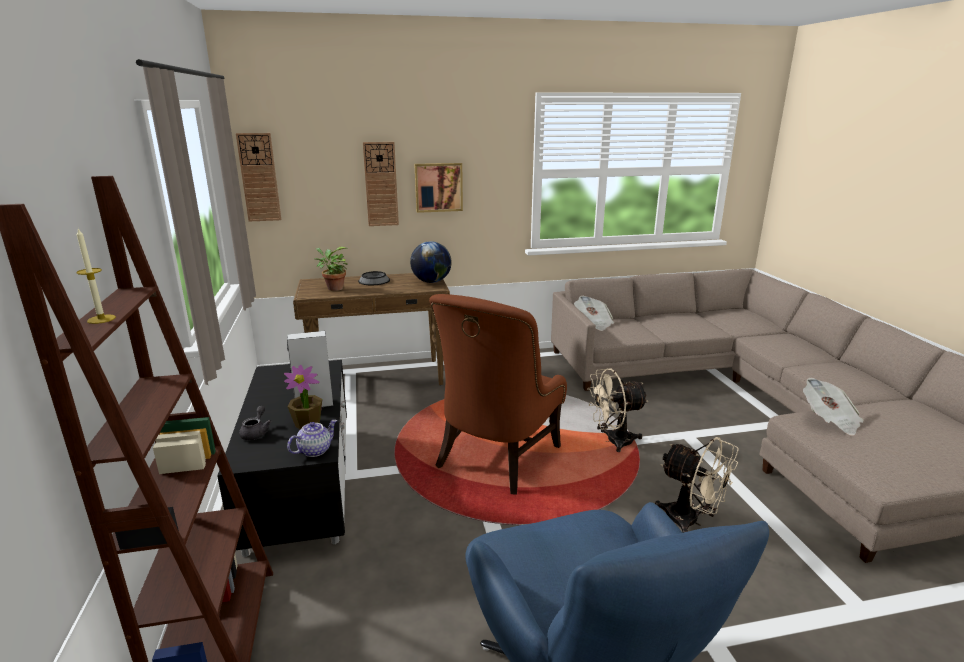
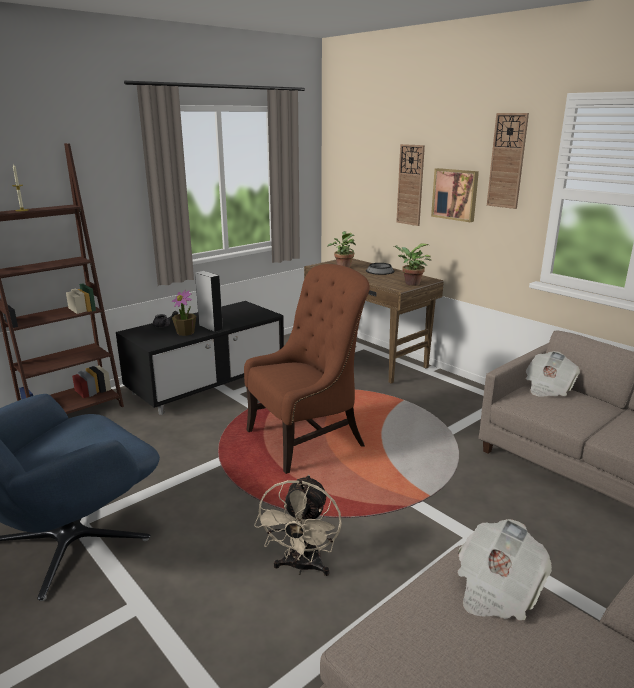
camera: 60 degrees right, 0 degrees up
wall clock [236,133,281,221] -> wall clock moved to [487,113,529,209]
teapot [287,420,337,457] -> none
globe [410,241,452,283] -> potted plant [394,244,432,286]
brown armchair [429,294,567,495] -> brown armchair turned 150 degrees clockwise [244,264,370,474]
beige fan [587,368,648,452] -> none

